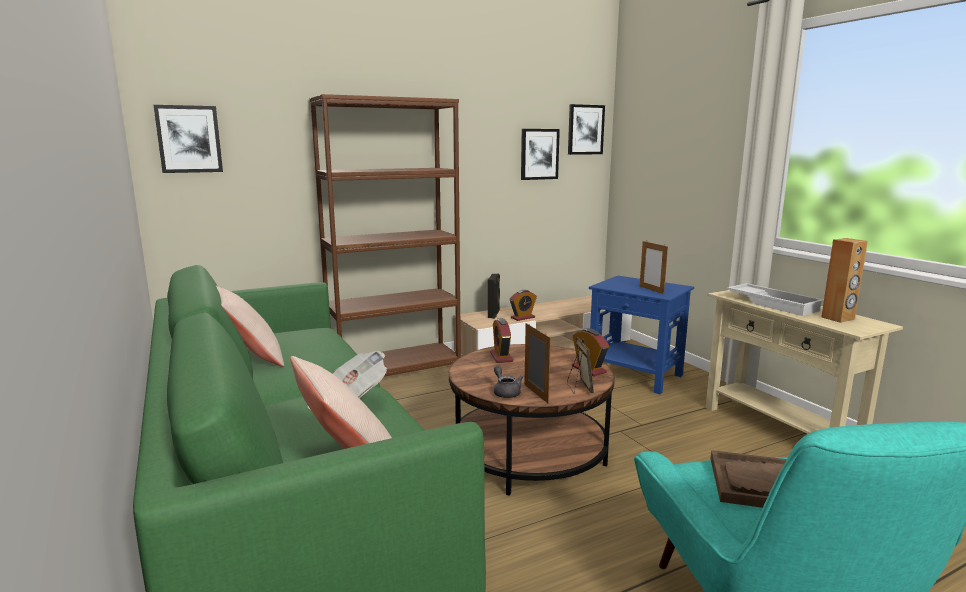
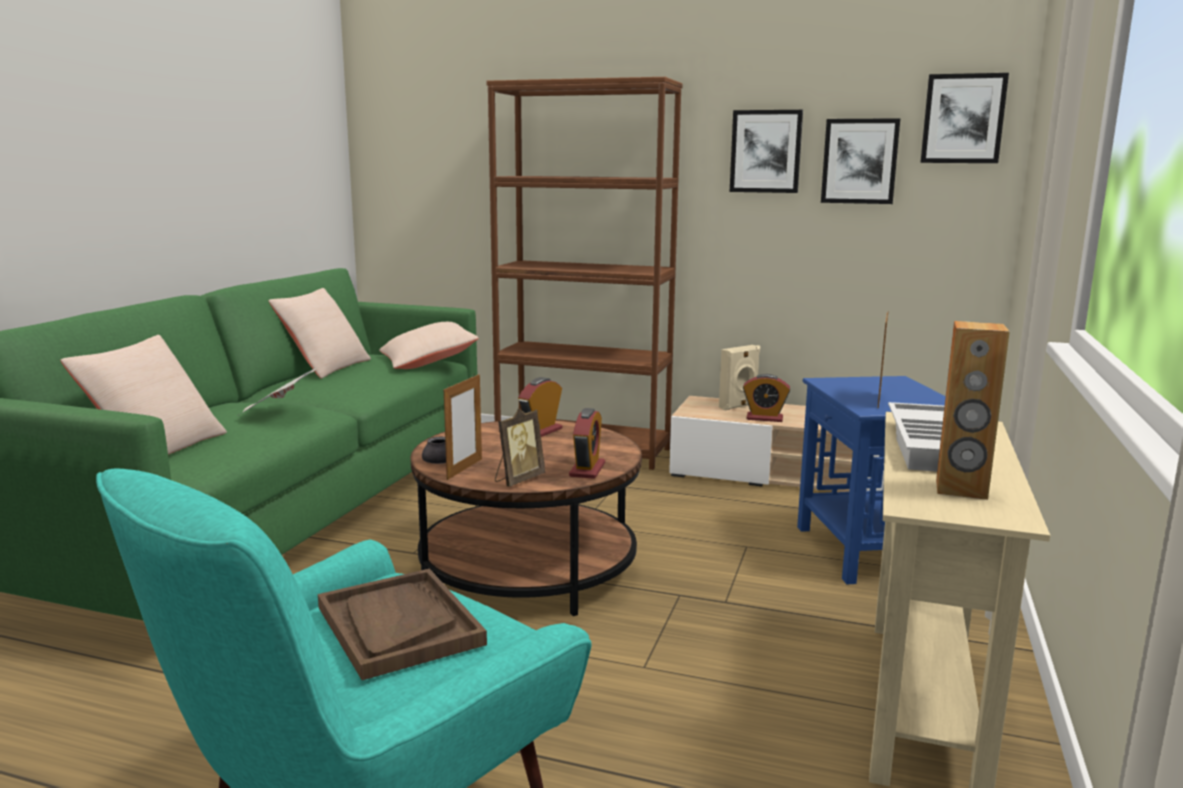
camera: 45 degrees right, 0 degrees up
picture [154,105,223,173] -> picture moved to [730,110,803,193]
black speaker [488,273,500,319] -> beige speaker [719,345,760,410]
none -> beige pillow [379,322,479,369]

